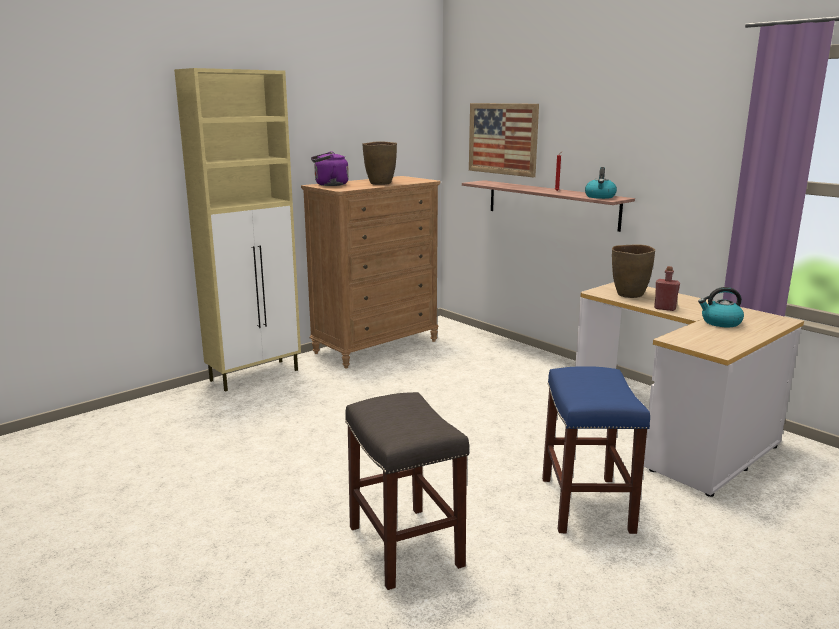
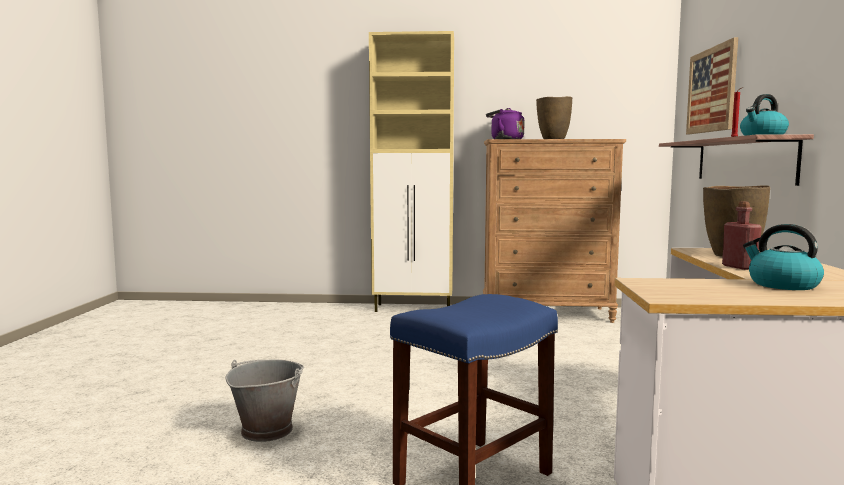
camera: 45 degrees right, 10 degrees down
grey stool [345,392,469,590] -> grey bucket [226,360,304,442]

